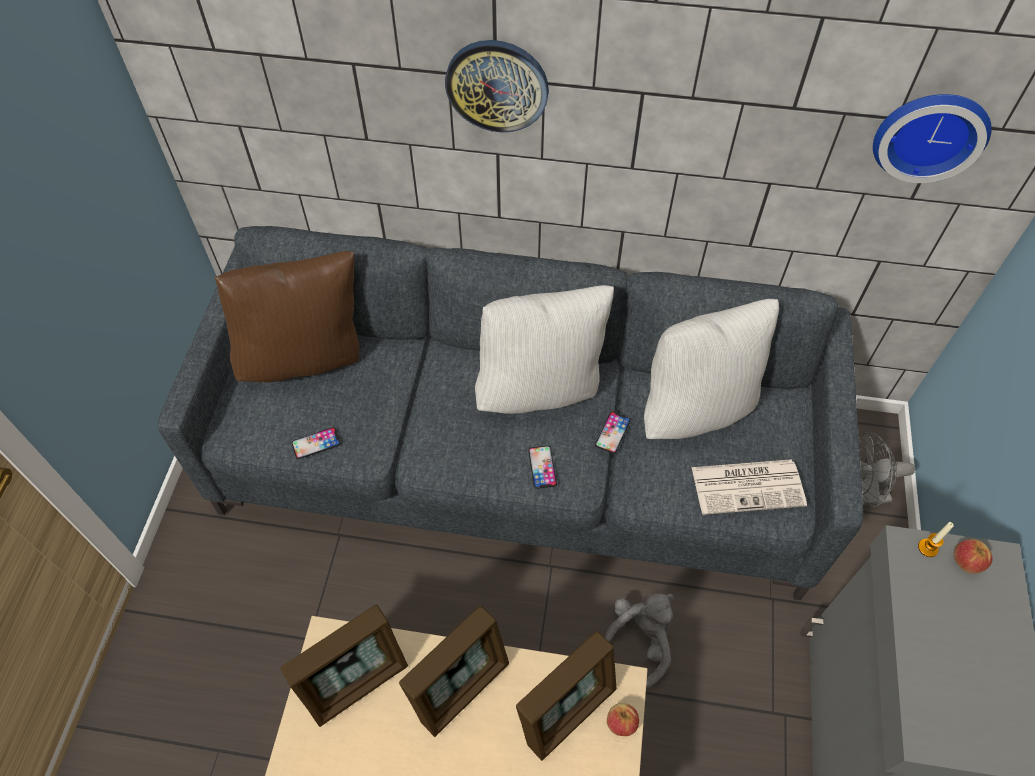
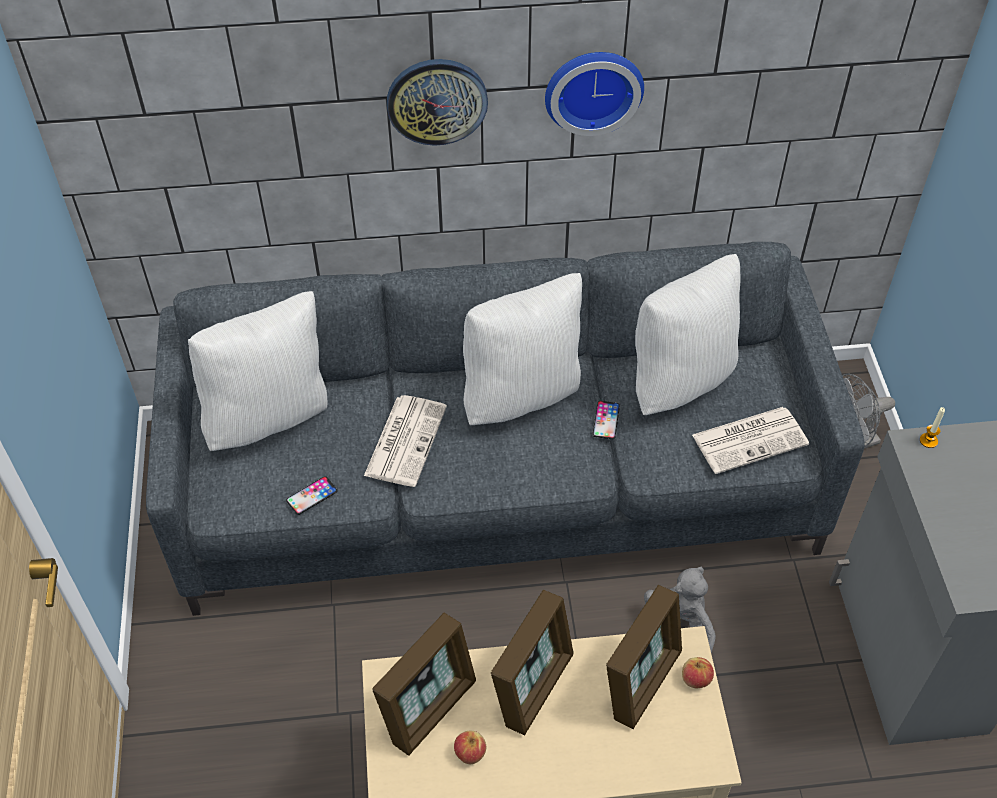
camera: 15 degrees left, 5 degrees down
brown pillow [215,251,359,382] -> white pillow [188,291,328,451]
phone [528,446,557,489] -> none
wall clock [873,94,992,183] -> wall clock moved to [545,52,644,136]
apple [954,539,993,574] -> apple moved to [454,731,486,764]
none -> newspaper [364,395,447,487]

